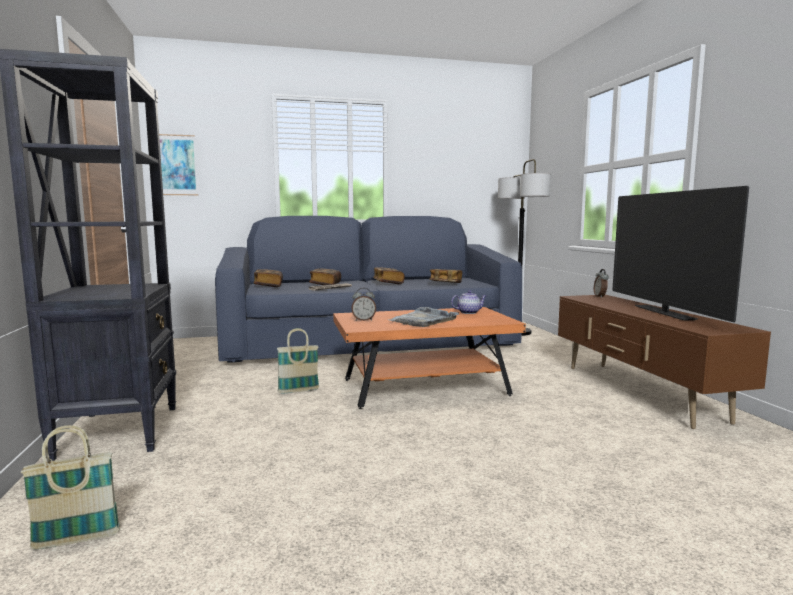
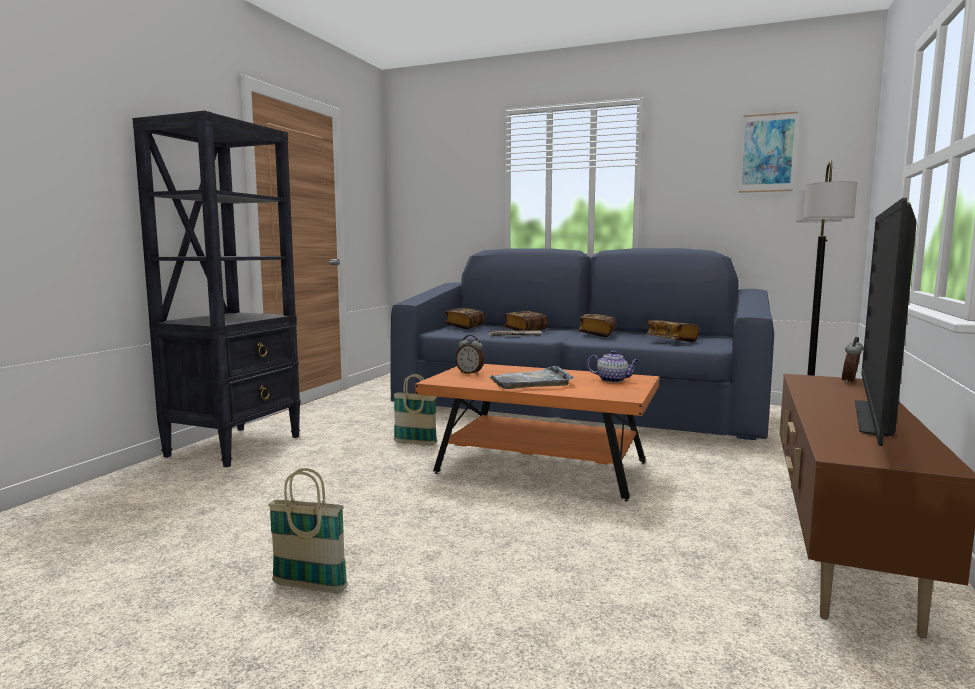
camera: 35 degrees right, 0 degrees up
basket [21,425,120,549] -> basket moved to [268,468,348,593]
picture [159,134,198,195] -> picture moved to [739,112,798,193]

